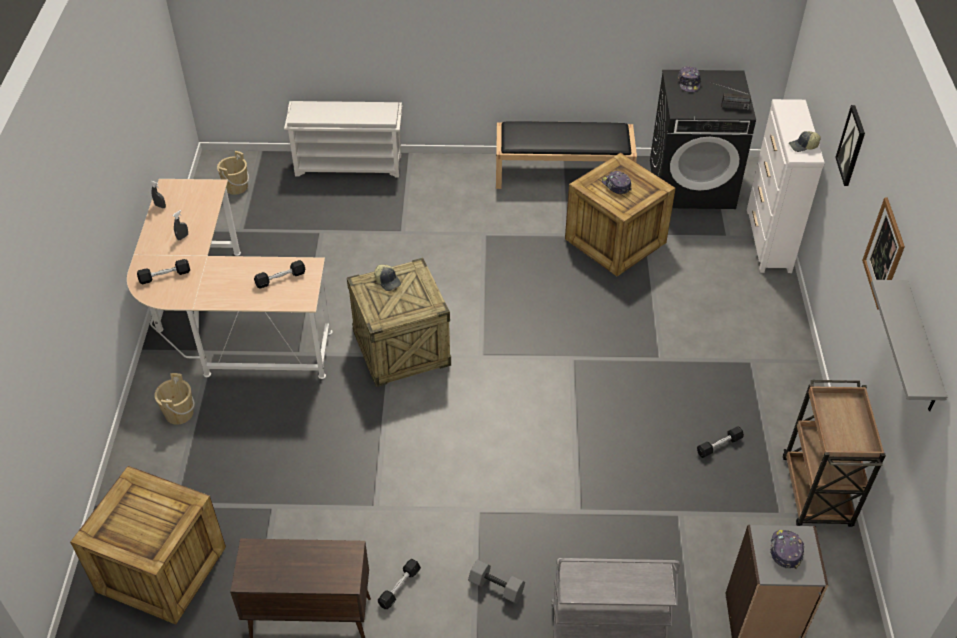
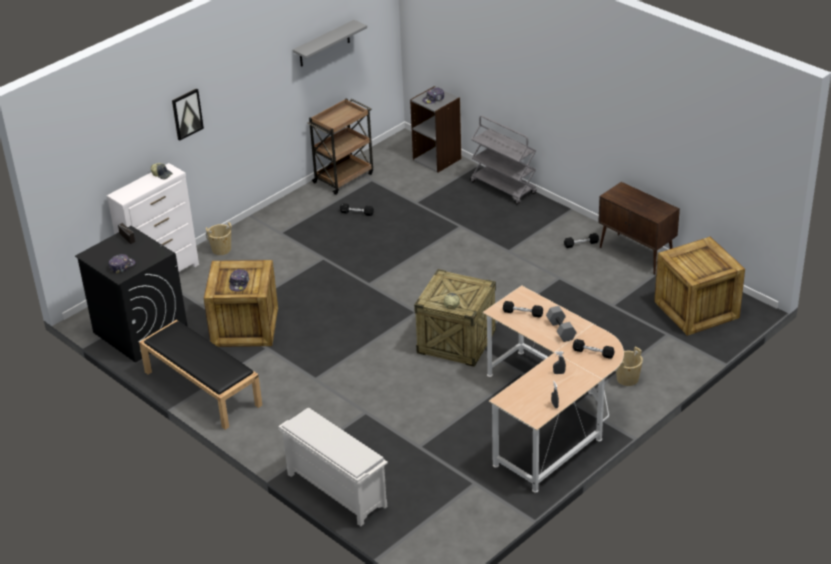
camera: 135 degrees left, 10 degrees down
beige bucket [217,151,249,195] -> beige bucket moved to [206,222,232,255]
grey dumbbell [468,559,525,603] -> grey dumbbell moved to [546,306,577,342]
picture [862,197,905,310] -> none

